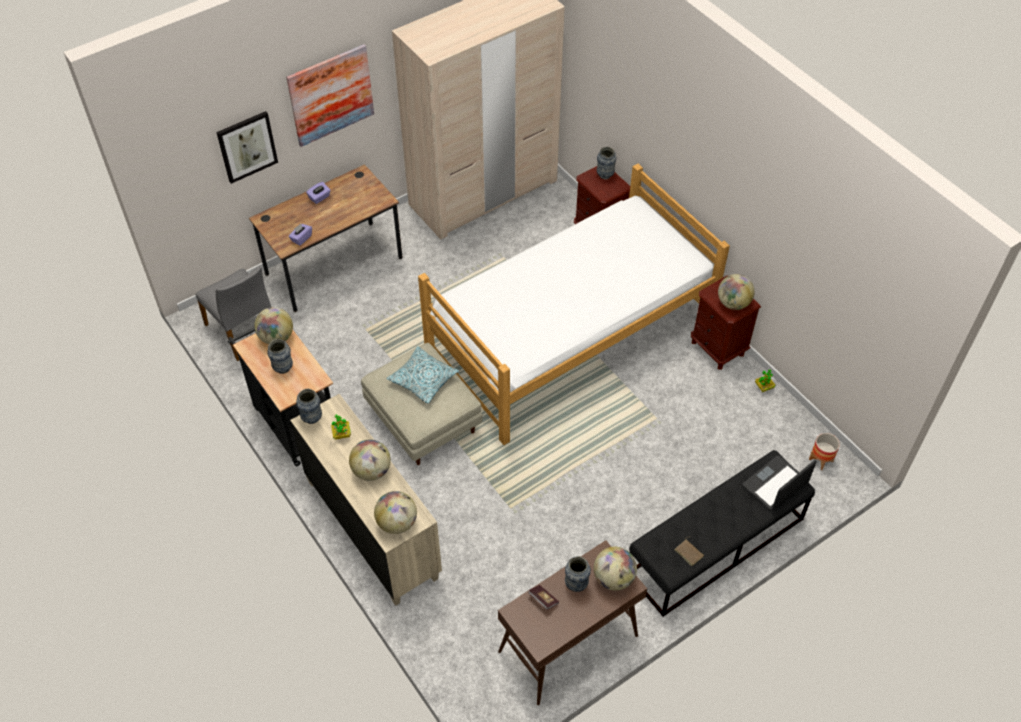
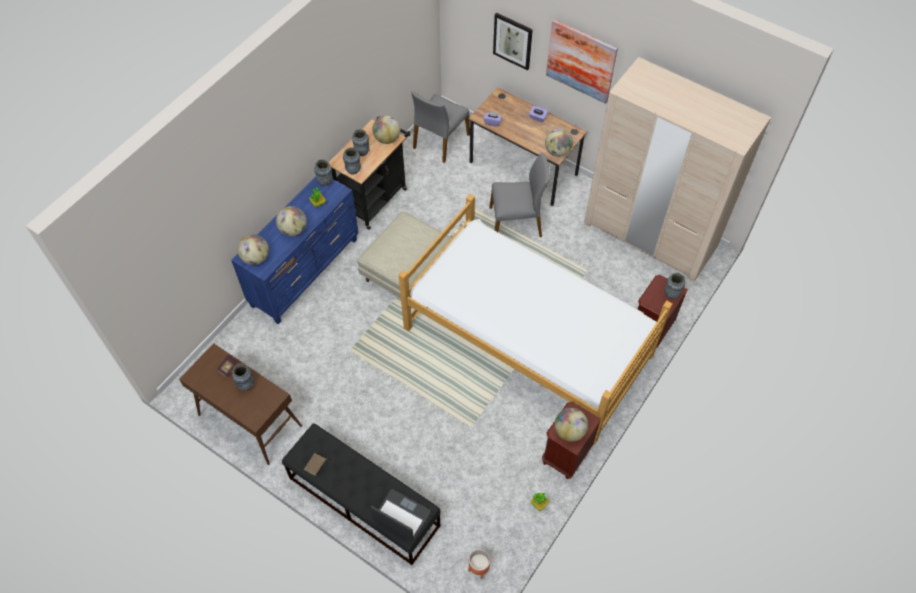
camera: 70 degrees right, 5 degrees up
beige dresser [290,394,442,606] -> blue dresser [231,176,359,324]
pillow [386,346,459,403] -> none
globe [594,547,637,590] -> globe moved to [545,129,573,157]
none -> vase [343,147,361,175]
none -> grey chair [490,153,550,237]

